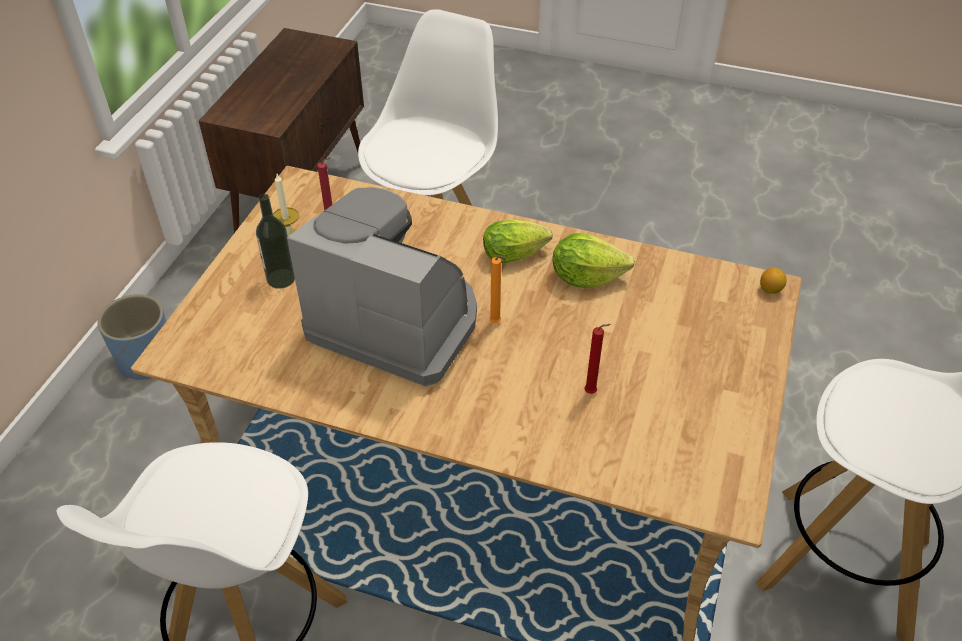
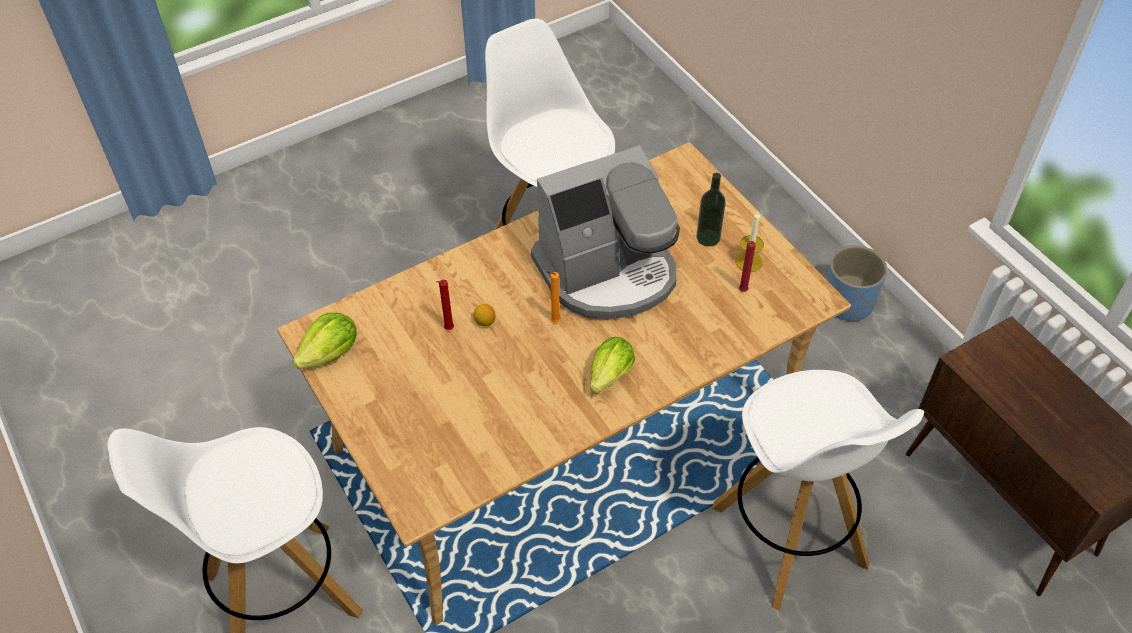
camera: 130 degrees right, 5 degrees up
lettuce [553,233,635,288] -> lettuce moved to [292,313,357,369]
lemon [760,268,787,294] -> lemon moved to [474,304,495,327]

